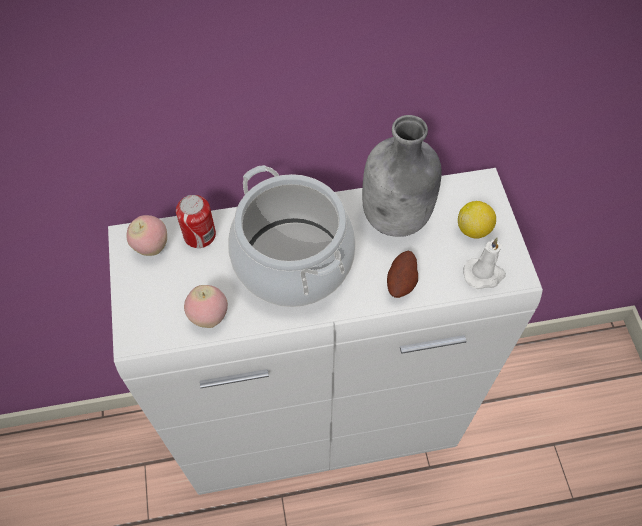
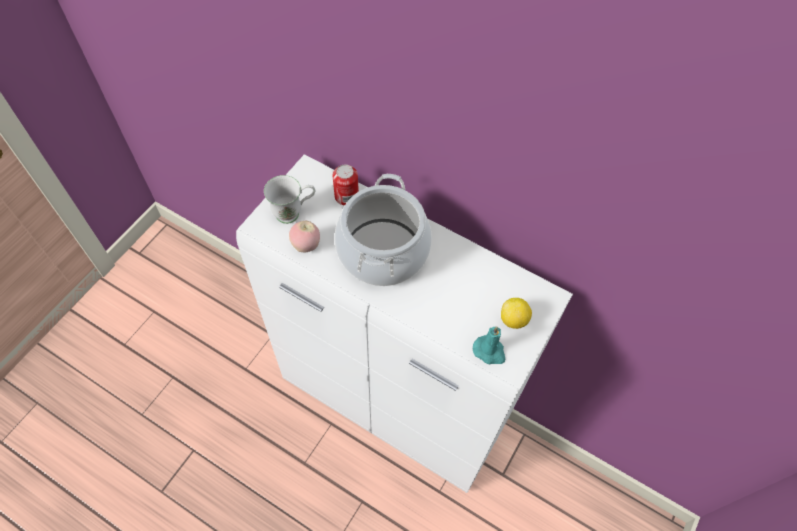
camera: 40 degrees right, 0 degrees up
apple [126,215,167,256] -> none
grey bottle [362,115,442,237] -> none
potato [387,251,418,298] -> none
white candle [463,238,506,289] -> turquoise candle [473,327,505,364]
none -> white mug [264,175,315,224]

